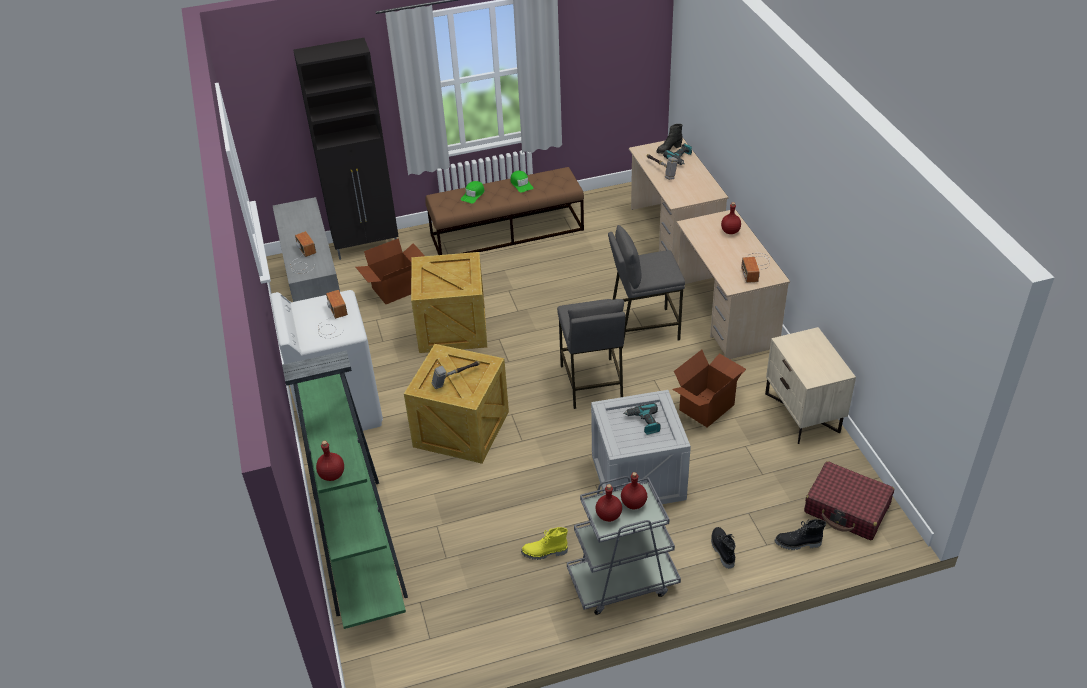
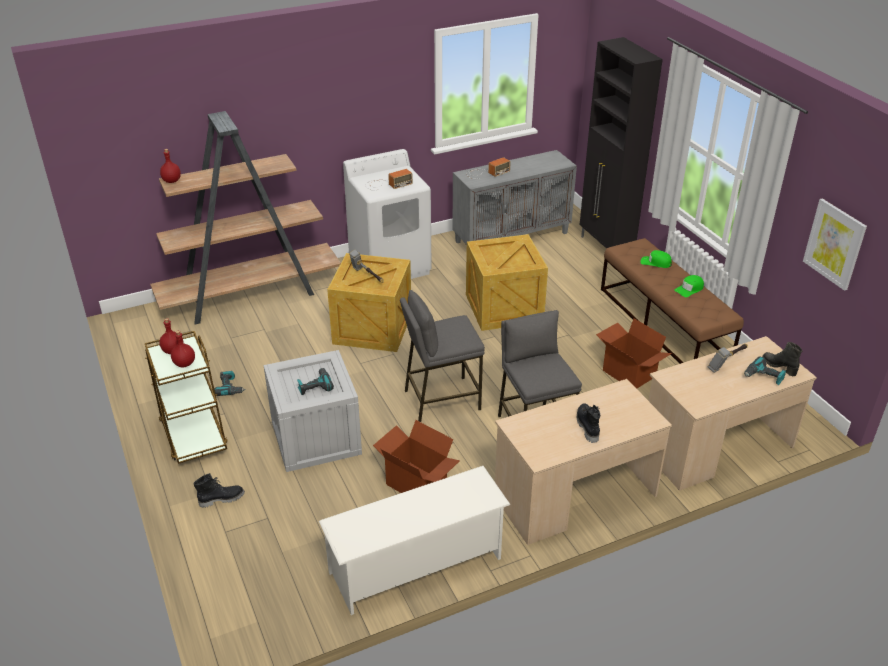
camera: 80 degrees right, 5 degrees down
green bookcase [282,350,408,629] -> brown bookcase [150,111,341,325]
cardboard box [356,238,425,304] -> cardboard box moved to [596,318,672,389]
yellow boot [521,527,568,560] -> power drill [214,371,246,396]
grey cart [567,476,681,615] -> brown cart [145,331,228,464]
red bottle [721,202,741,234] -> none
radio [741,253,770,283] -> none
beige nightstand [765,327,856,444] -> white shoe rack [319,466,510,615]
black boot [775,519,826,550] -> black boot moved to [577,403,600,443]
red suitcase [804,461,894,540] -> none
none -> picture [803,199,867,291]

